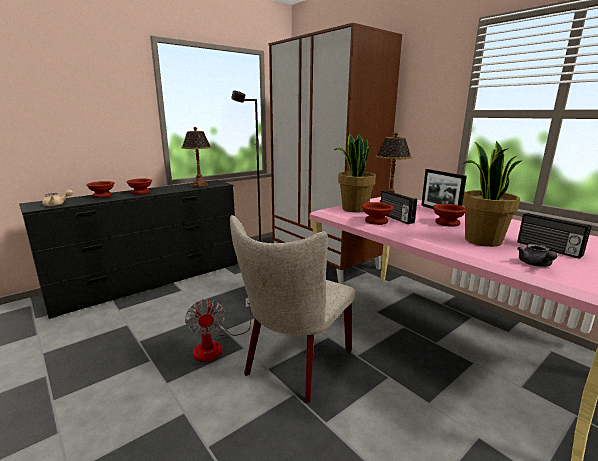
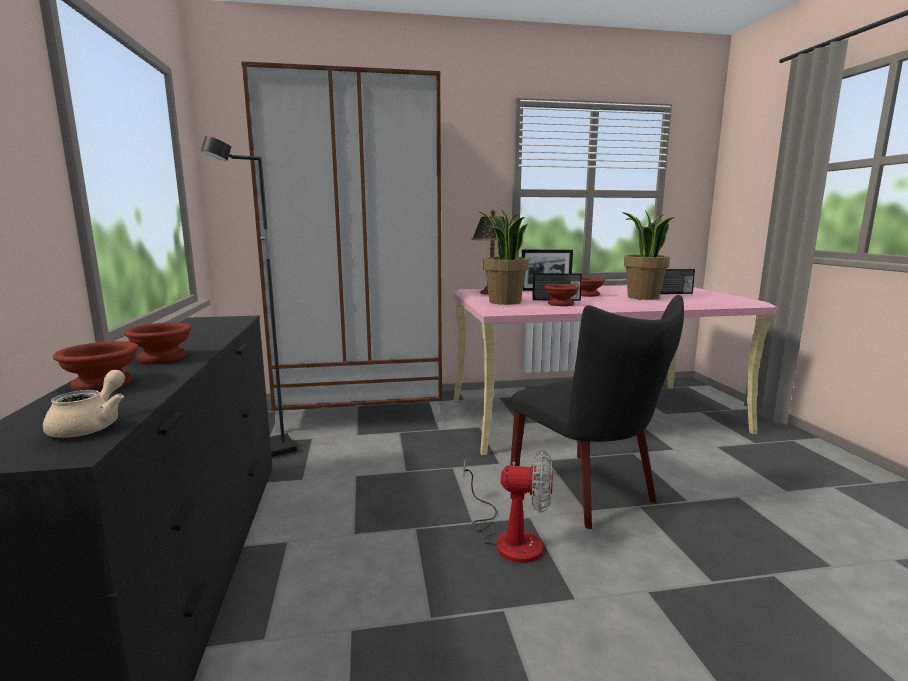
camera: 60 degrees left, 5 degrees down
table lamp [181,127,212,187] -> none
beige chair [230,215,355,403] -> black chair [510,295,684,529]
grey teapot [517,244,558,267] -> none

